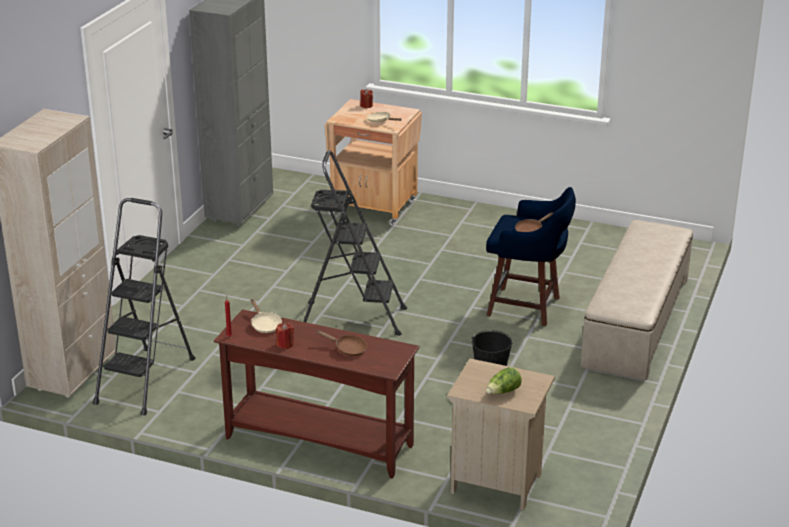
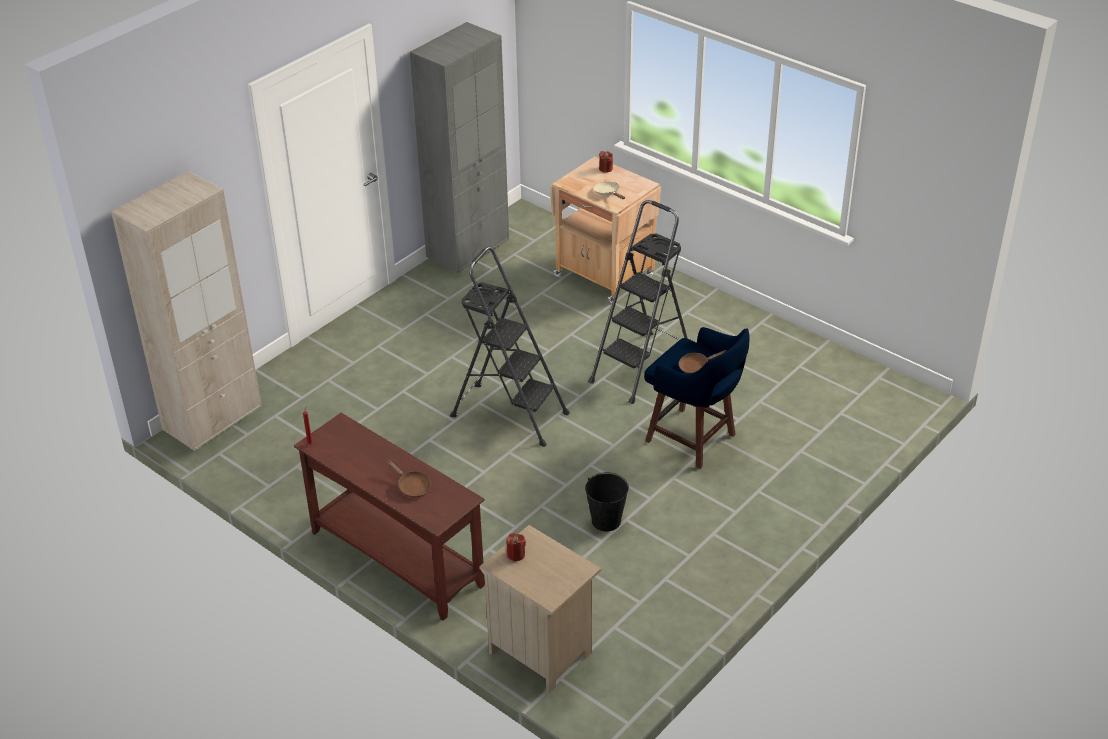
camera: 20 degrees right, 10 degrees up
step ladder [92,198,196,416] -> step ladder moved to [588,200,687,404]
beige frying pan [251,299,282,333] -> none
red candle [276,323,294,349] -> red candle moved to [506,533,526,561]
lettuce [486,367,522,394] -> none
beige bench [581,220,693,381] -> none

